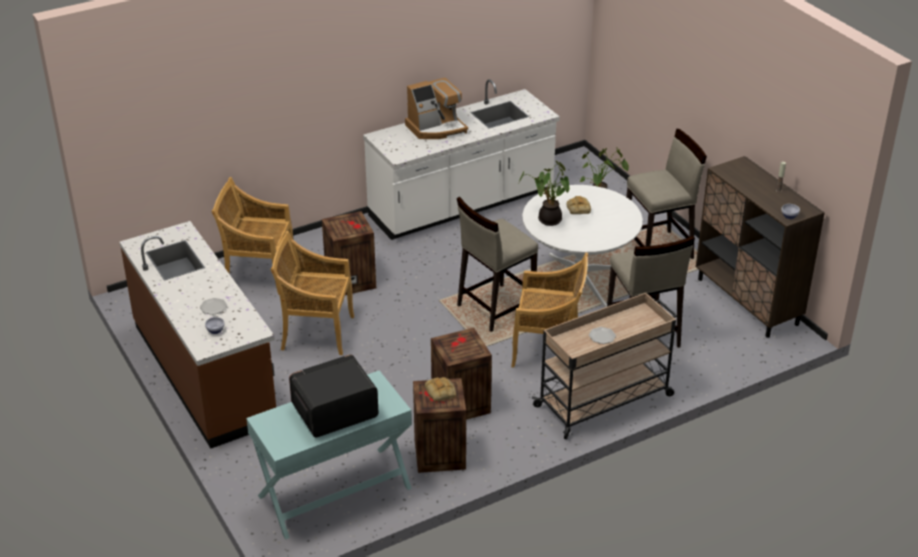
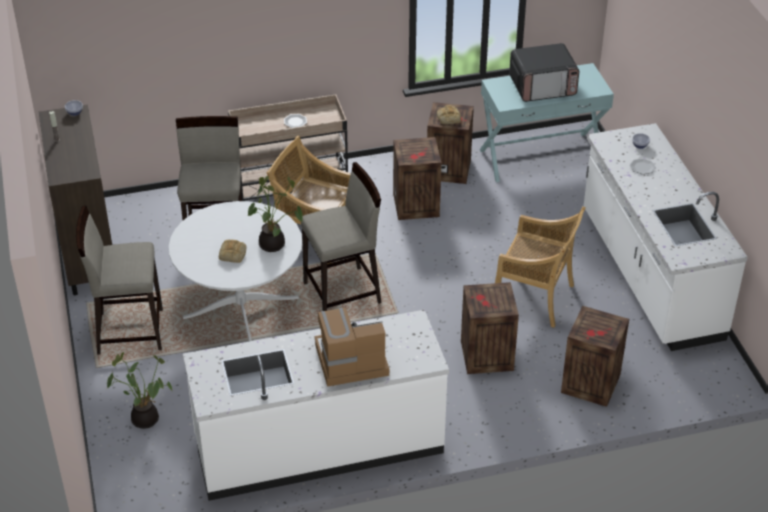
camera: 165 degrees left, 5 degrees up
brown counter [119,221,276,449] -> white counter [584,123,748,351]
beige chair [211,177,293,295] -> crate [561,306,629,407]

